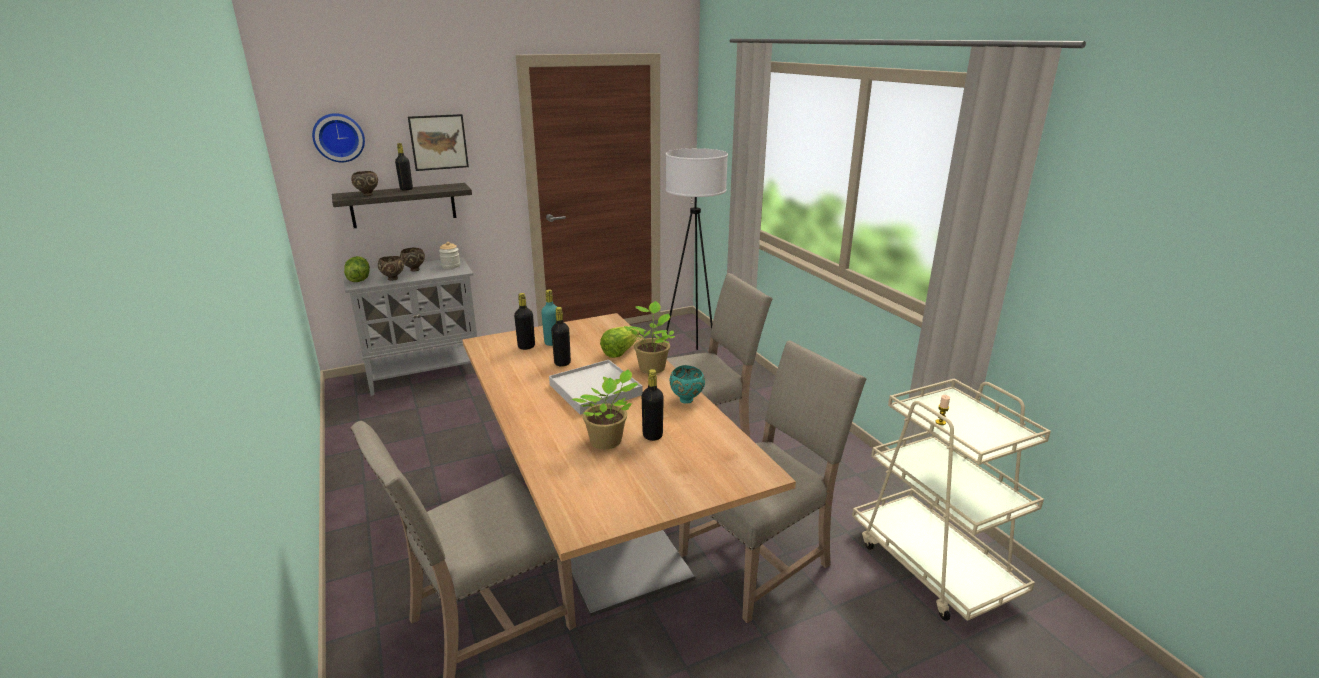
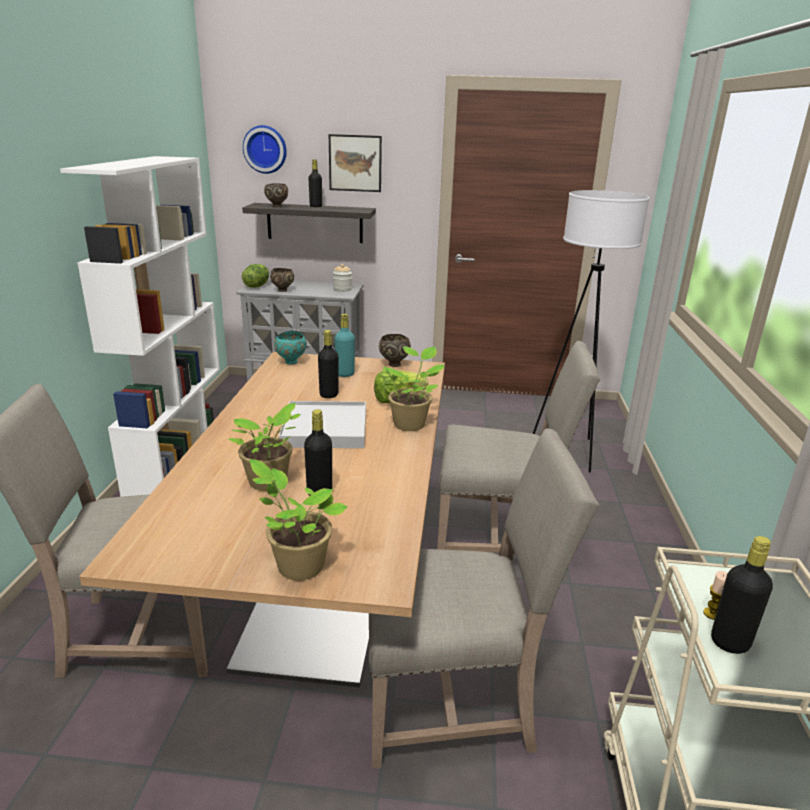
camera: 30 degrees right, 0 degrees up
brown bowl [400,247,425,272] -> brown bowl moved to [379,334,411,367]
black bottle [514,293,535,350] -> black bottle moved to [711,536,773,654]
turquoise bowl [670,365,705,404] -> turquoise bowl moved to [274,331,307,365]
none -> white bookcase [60,156,220,497]
none -> potted plant [250,459,348,581]

